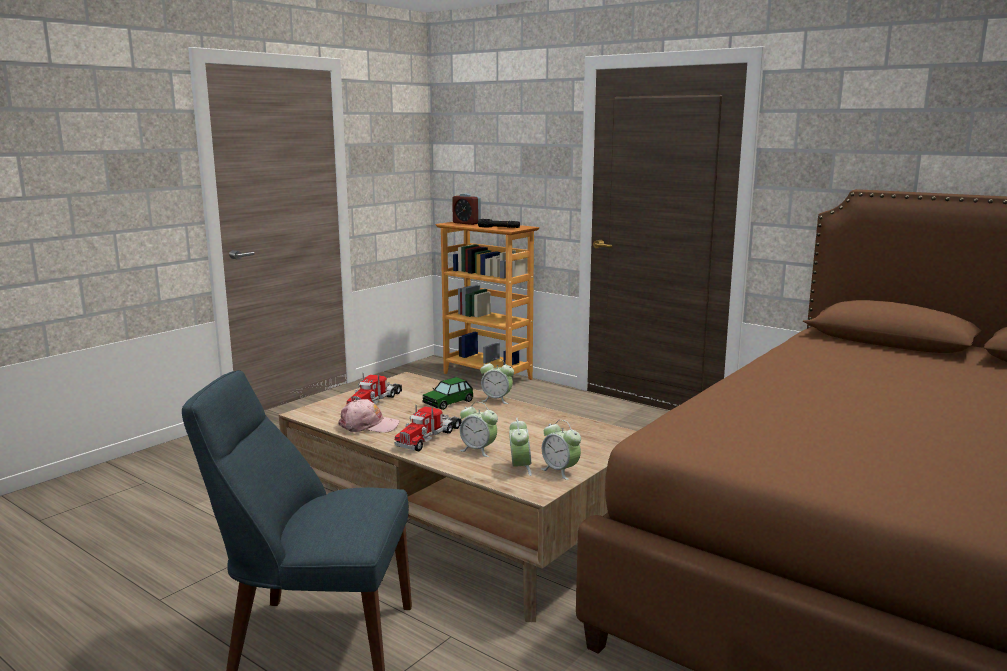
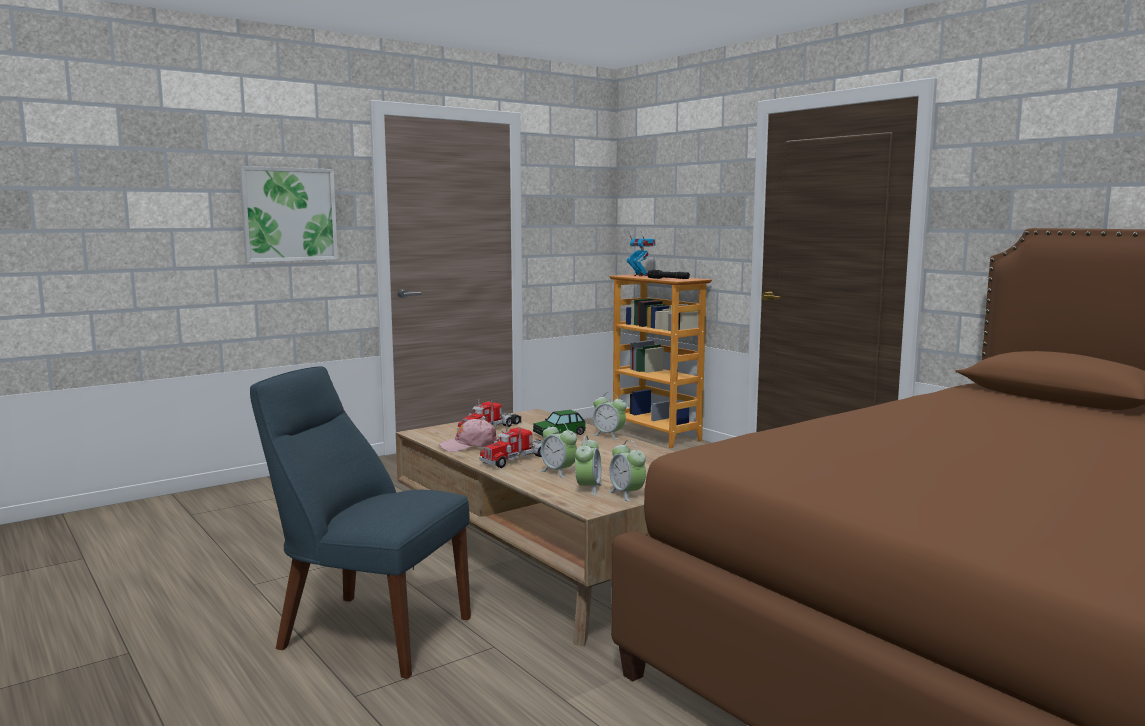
camera: 15 degrees right, 5 degrees down
pink cap [338,399,400,432] -> pink cap turned 150 degrees clockwise [439,418,499,452]
alarm clock [452,193,481,225] -> toy robot [627,232,656,276]
none -> picture [239,166,338,263]

